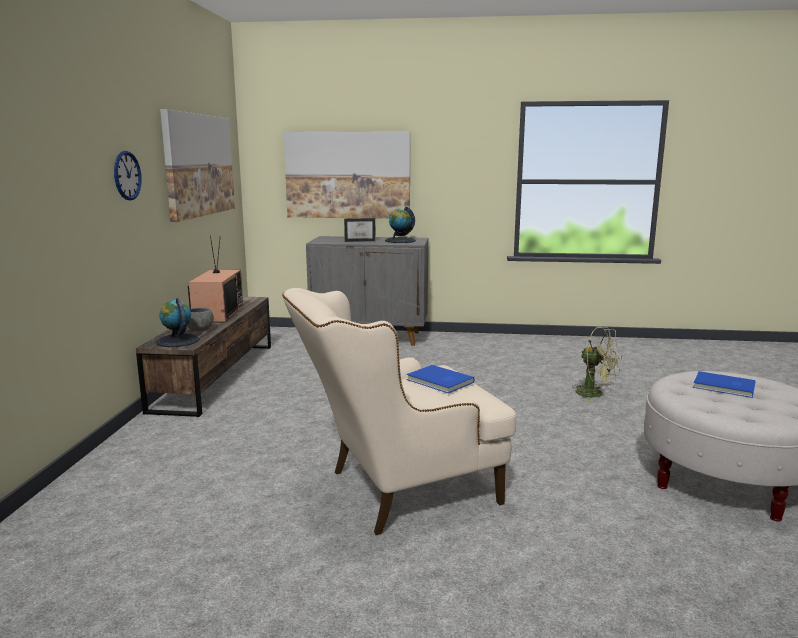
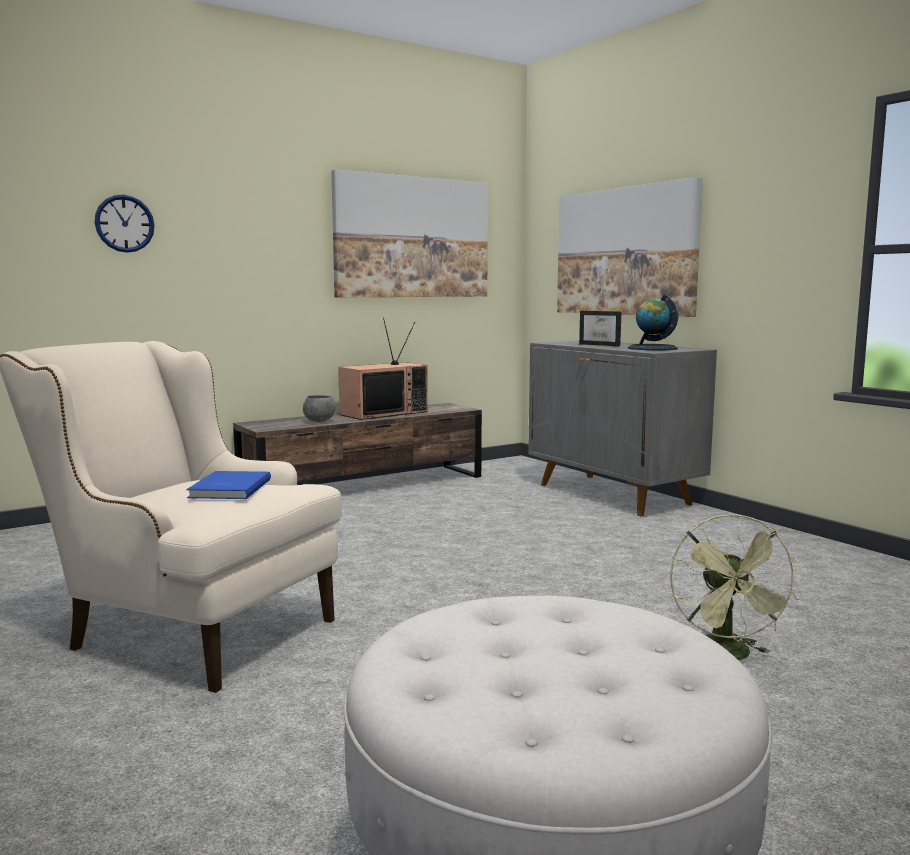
camera: 50 degrees right, 5 degrees down
wall clock [114,151,142,200] -> wall clock moved to [95,195,154,253]
globe [156,298,199,347] -> none
blue book [693,371,756,398] -> none

